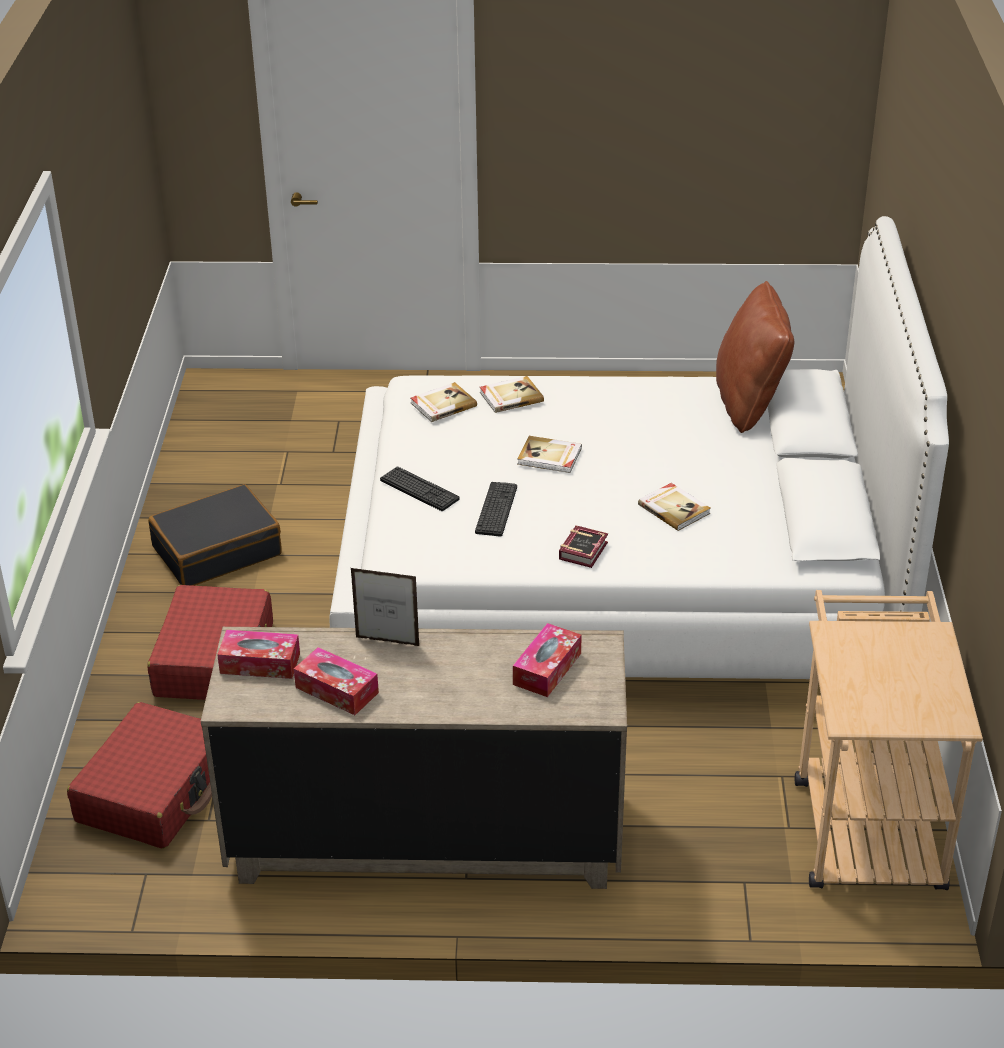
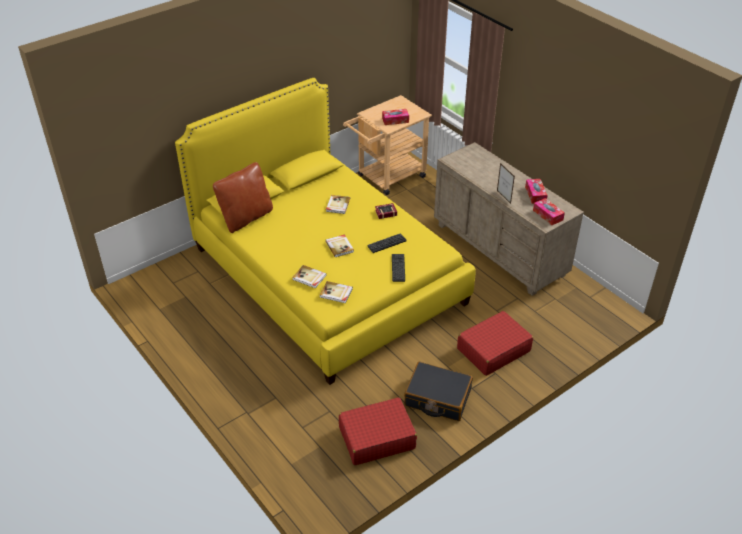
camera: 130 degrees left, 5 degrees up
red suitcase [67,702,212,849] -> red suitcase moved to [339,397,417,465]
white bed [330,216,949,679] -> yellow bed [175,78,476,385]
tissue box [513,623,582,697] -> tissue box moved to [382,109,409,125]

